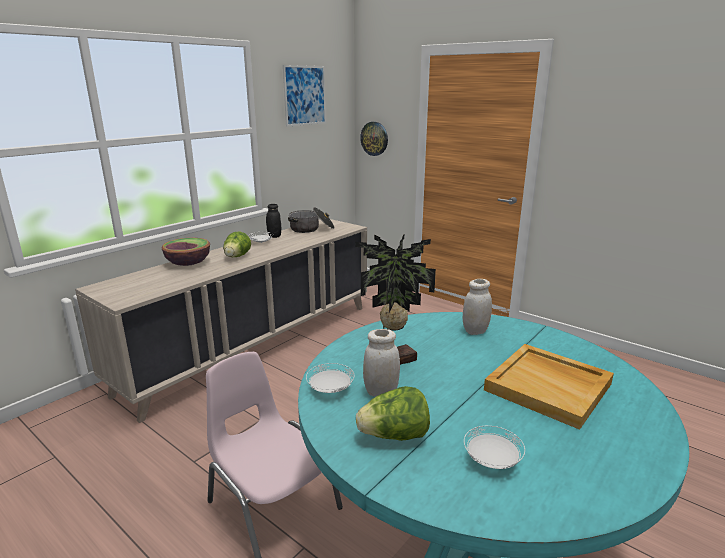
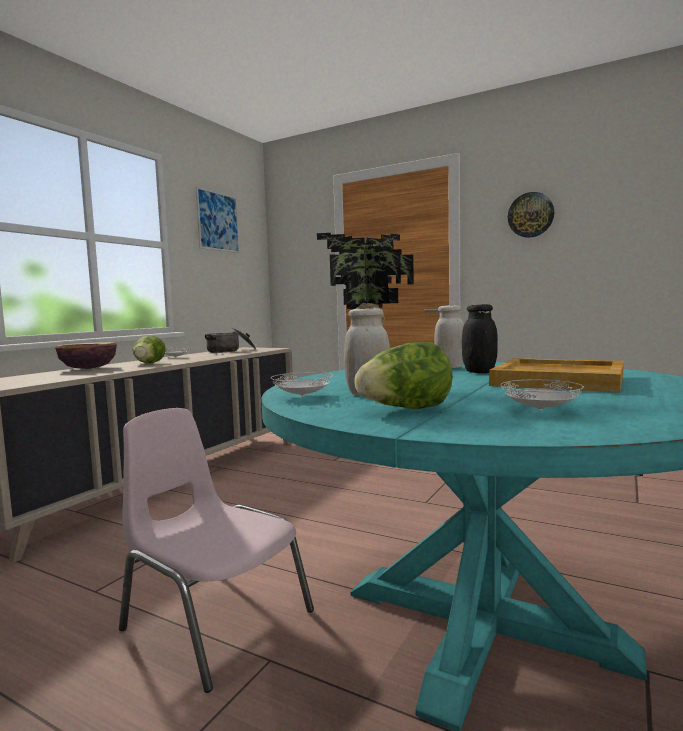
camera: 10 degrees left, 15 degrees down
black jar [266,204,281,238] -> black jar moved to [462,304,498,373]
wall clock [360,122,388,156] -> wall clock moved to [508,192,554,238]

